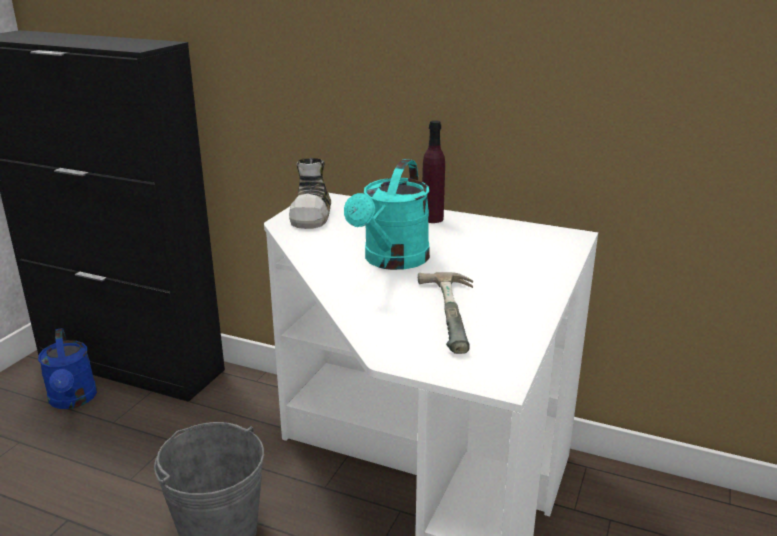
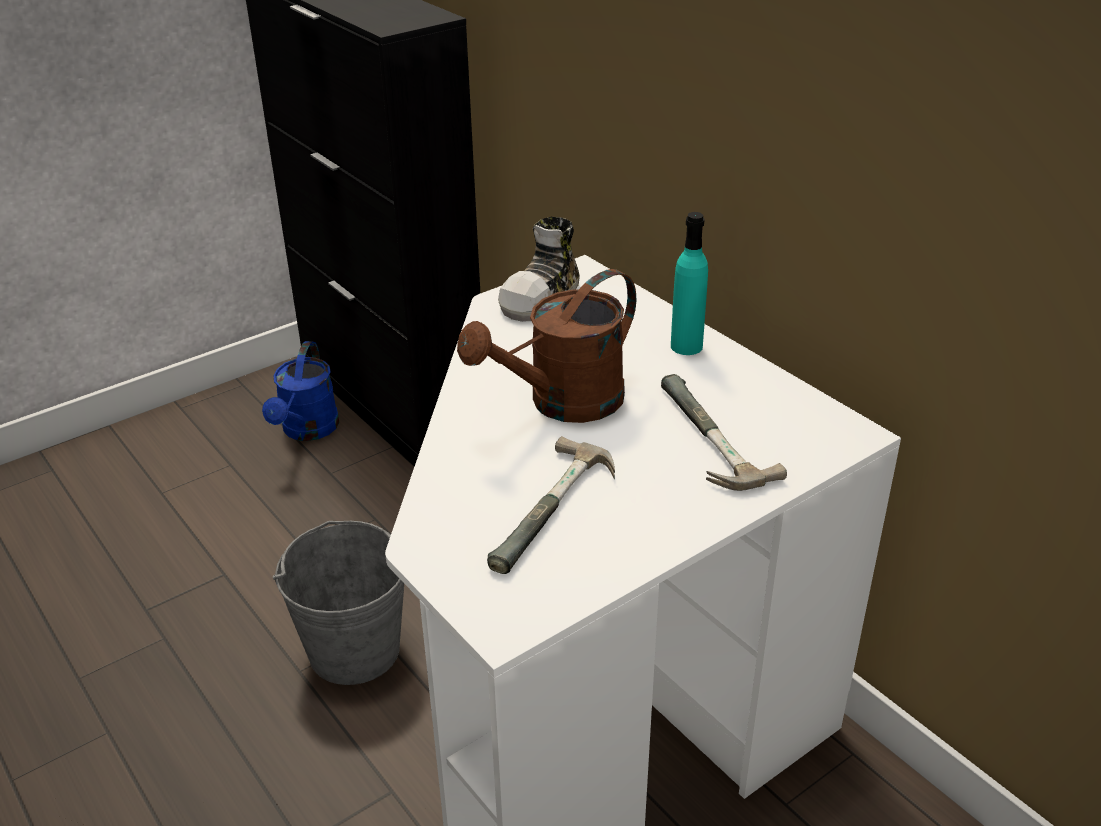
camera: 30 degrees right, 10 degrees up
turquoise watering can [344,159,430,270] -> brown watering can [457,269,636,423]
purple bottle [422,120,445,223] -> turquoise bottle [671,212,708,355]
none -> hammer [661,374,787,491]

